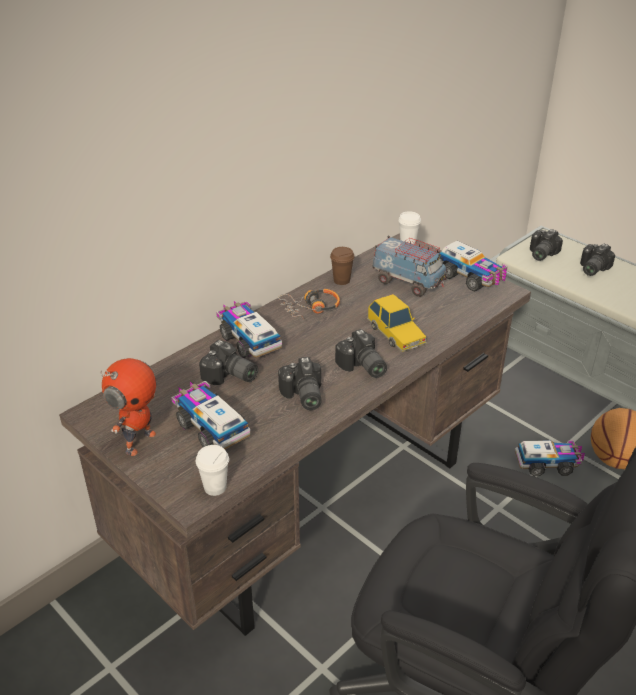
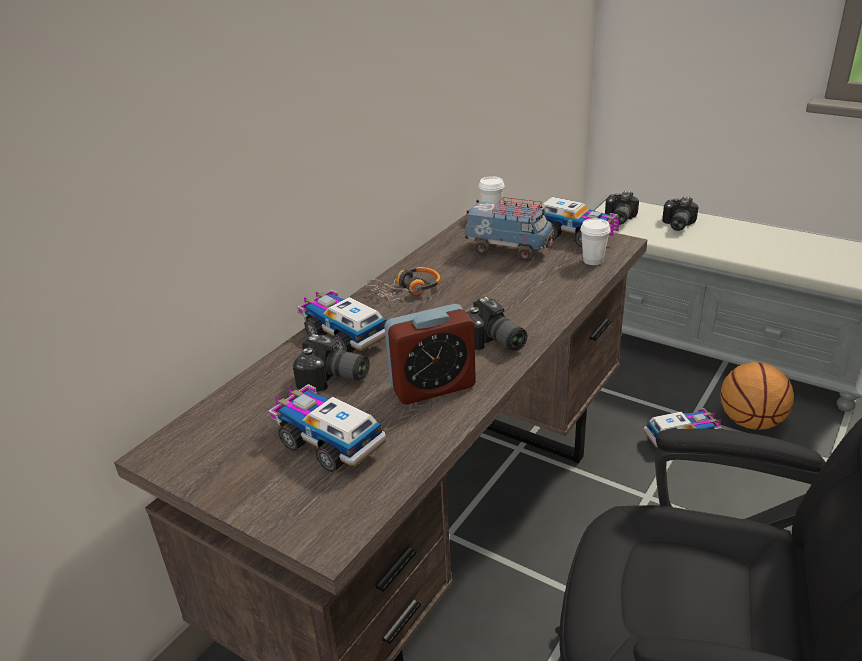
camera: 10 degrees left, 5 degrees down
toy robot [101,358,156,456] -> none
white cup [196,445,229,496] -> white cup moved to [580,218,611,265]
camera [278,357,322,410] -> alarm clock [384,304,476,404]
brown cup [330,247,355,285] -> none
toy car [367,294,427,352] -> none

